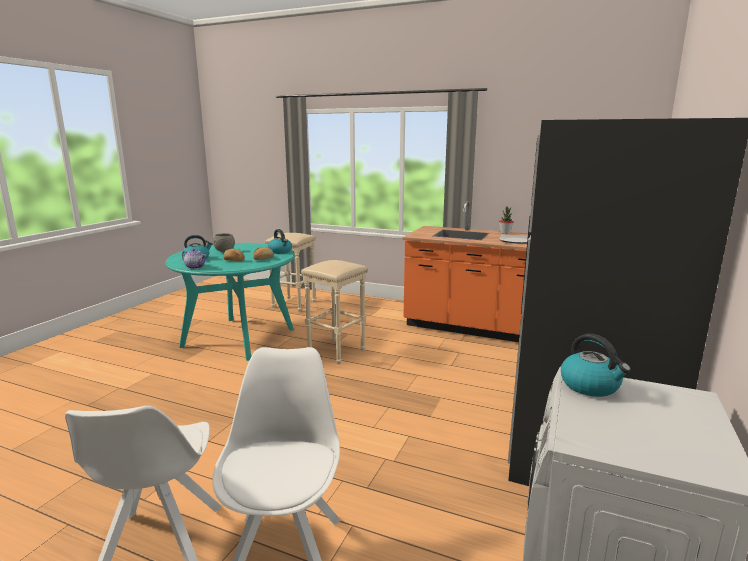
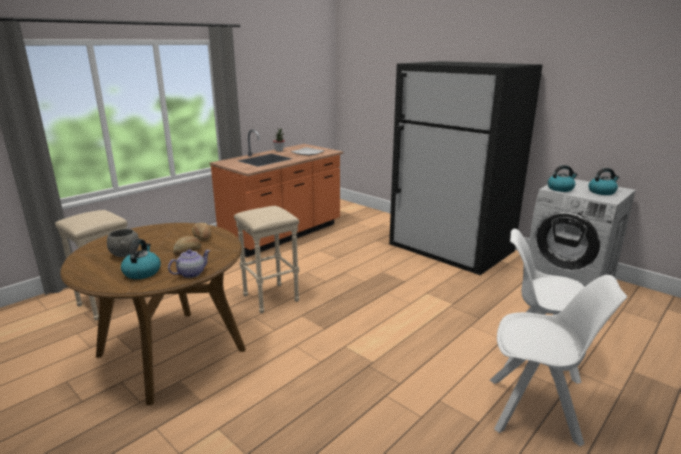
camera: 70 degrees left, 5 degrees up
turquoise dining table [165,243,295,361] -> brown dining table [60,223,246,405]
kettle [268,229,292,254] -> kettle moved to [588,168,619,195]

